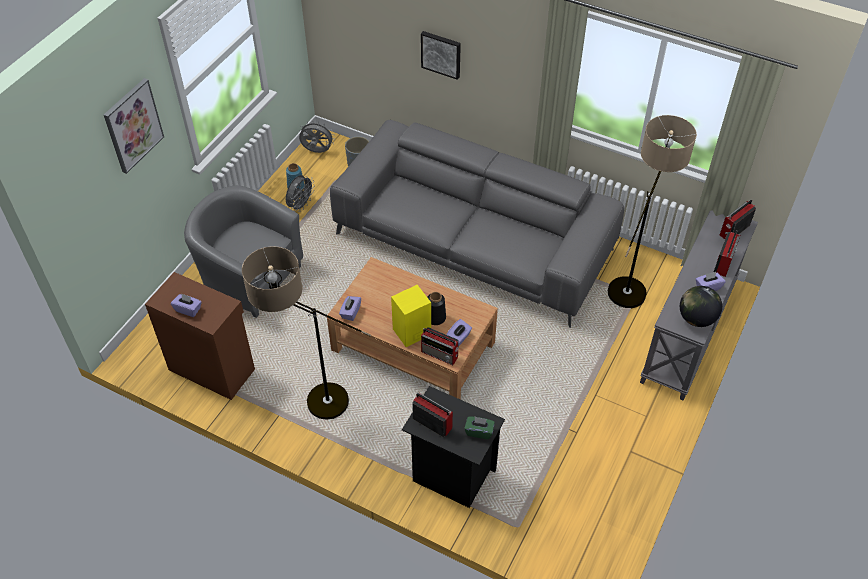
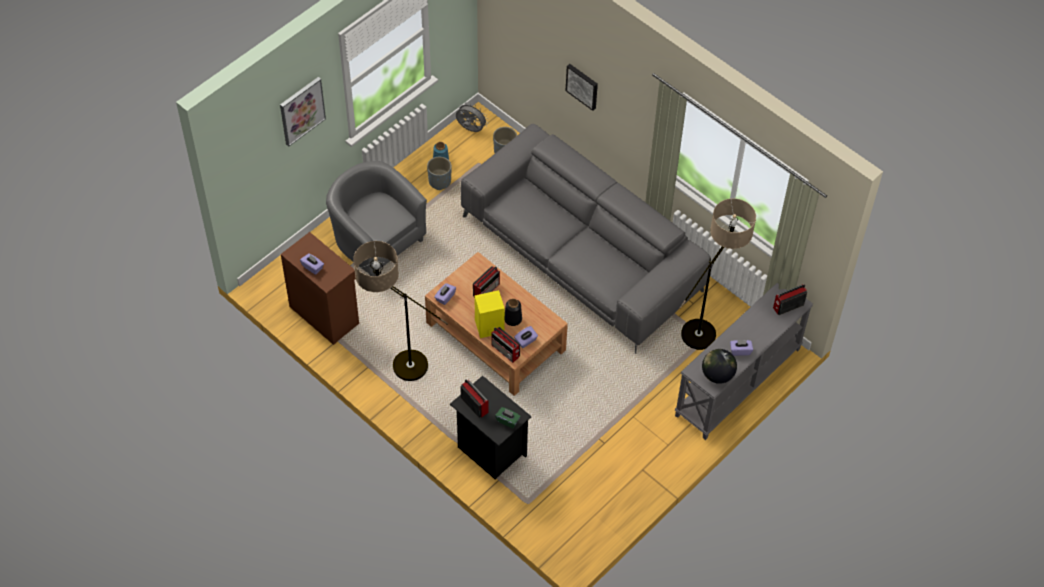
camera: 15 degrees right, 5 degrees up
grey fan [286,175,315,212] -> grey planter [427,157,451,190]
radio [714,230,740,277] -> radio moved to [473,266,500,297]

